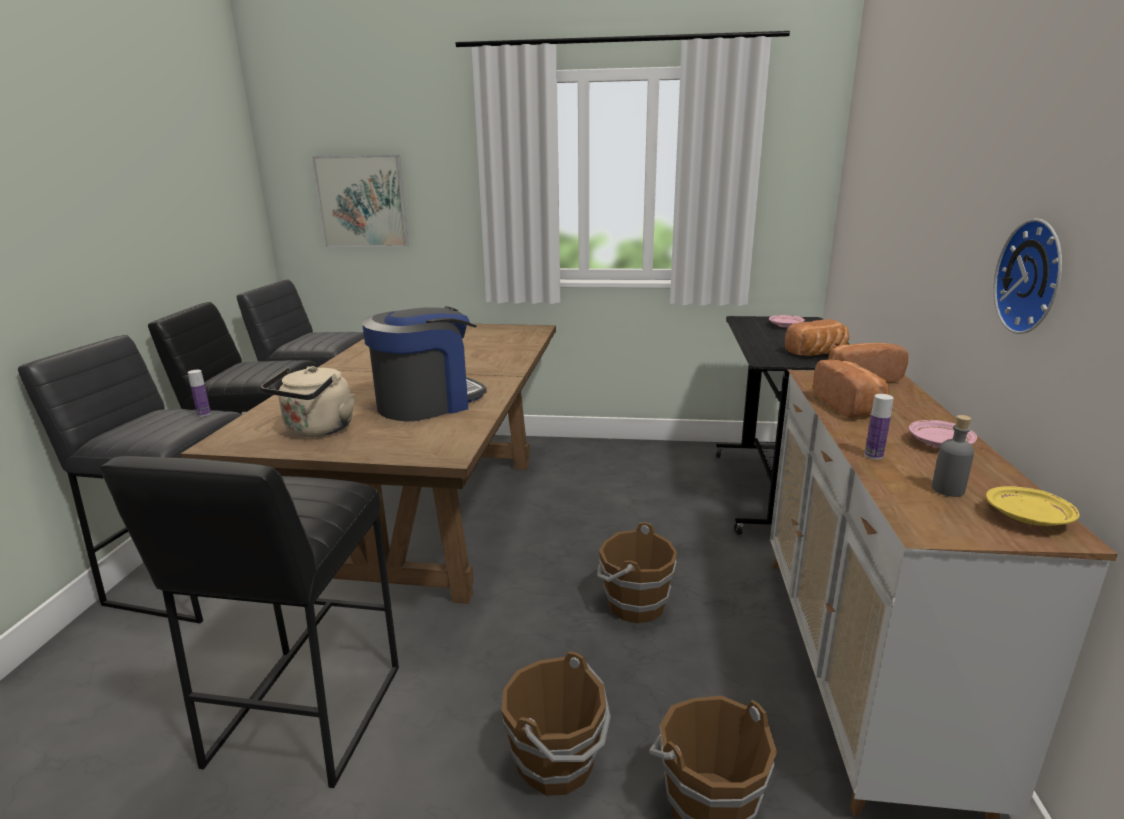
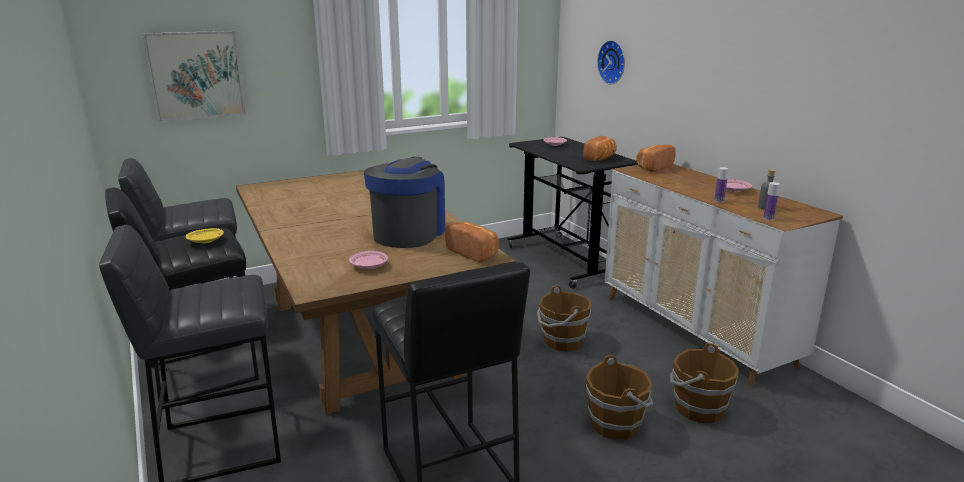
camera: 35 degrees left, 0 degrees up
bottle [188,370,211,417] -> bottle moved to [763,182,780,220]
beige kettle [261,366,354,437] -> pink plate [349,251,388,269]
bread [813,360,889,418] -> bread moved to [445,222,499,263]
yellow plate [986,486,1080,526] -> yellow plate moved to [186,228,224,243]
wall clock [994,219,1062,334] -> wall clock moved to [597,40,625,85]

